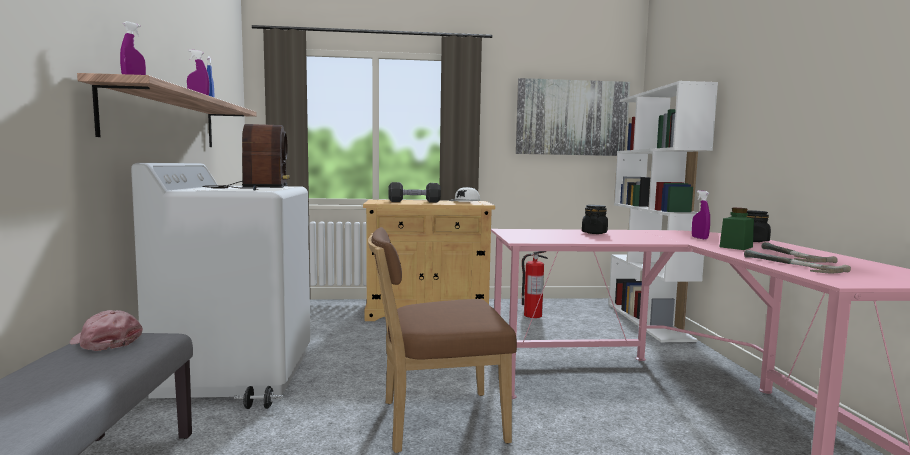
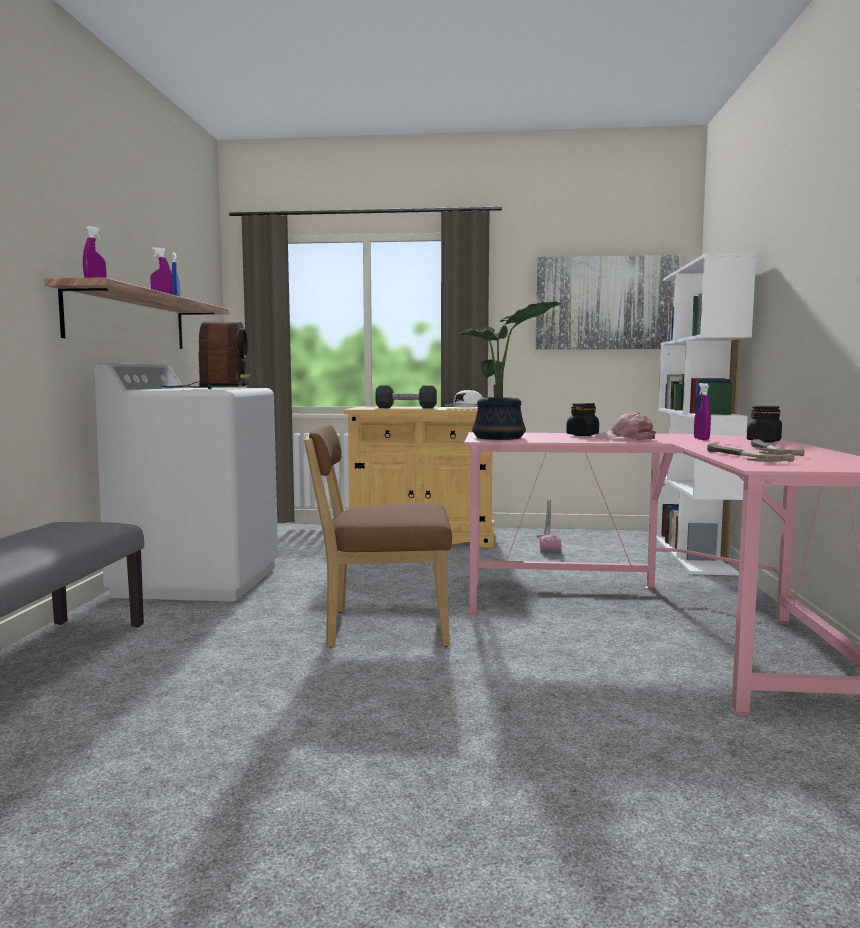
camera: 10 degrees right, 0 degrees up
pink cap [70,310,143,351] -> pink cap moved to [595,412,656,440]
black dumbbell [234,386,283,409] -> none
fire extinguisher [522,251,548,318] -> vacuum cleaner [537,498,561,553]
green jar [719,208,754,250] -> none
none -> potted plant [457,301,562,440]

